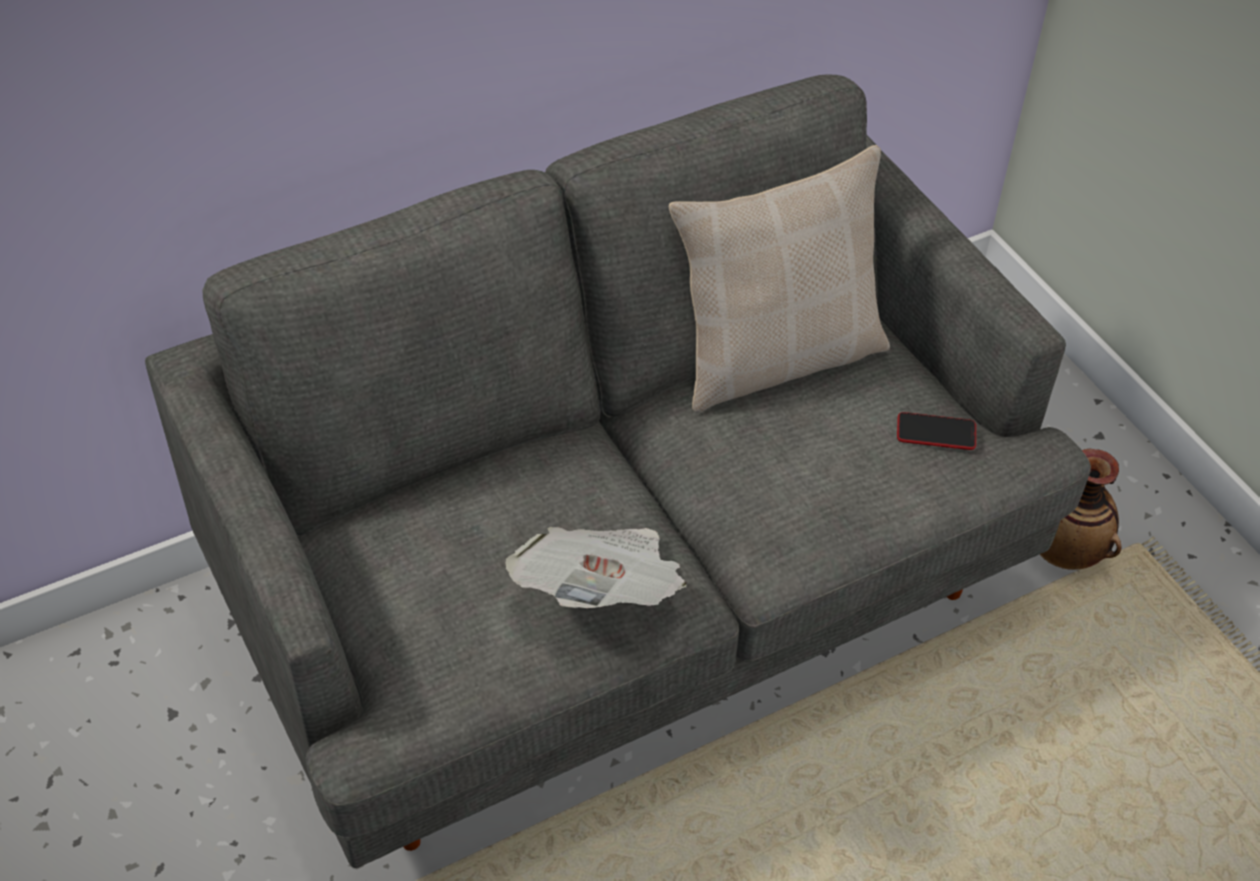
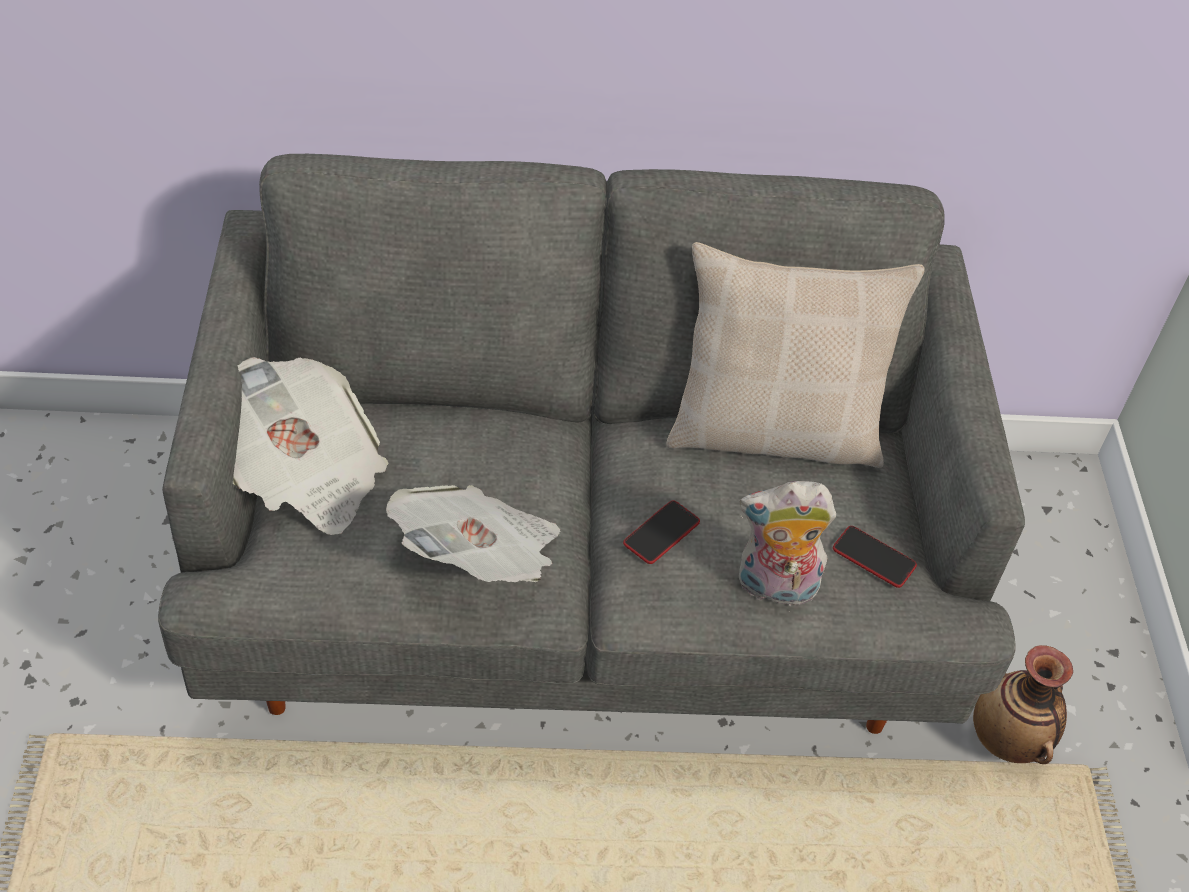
camera: 25 degrees right, 0 degrees up
none -> newspaper [233,357,389,535]
none -> phone [623,500,700,564]
none -> plush toy [739,481,836,607]

